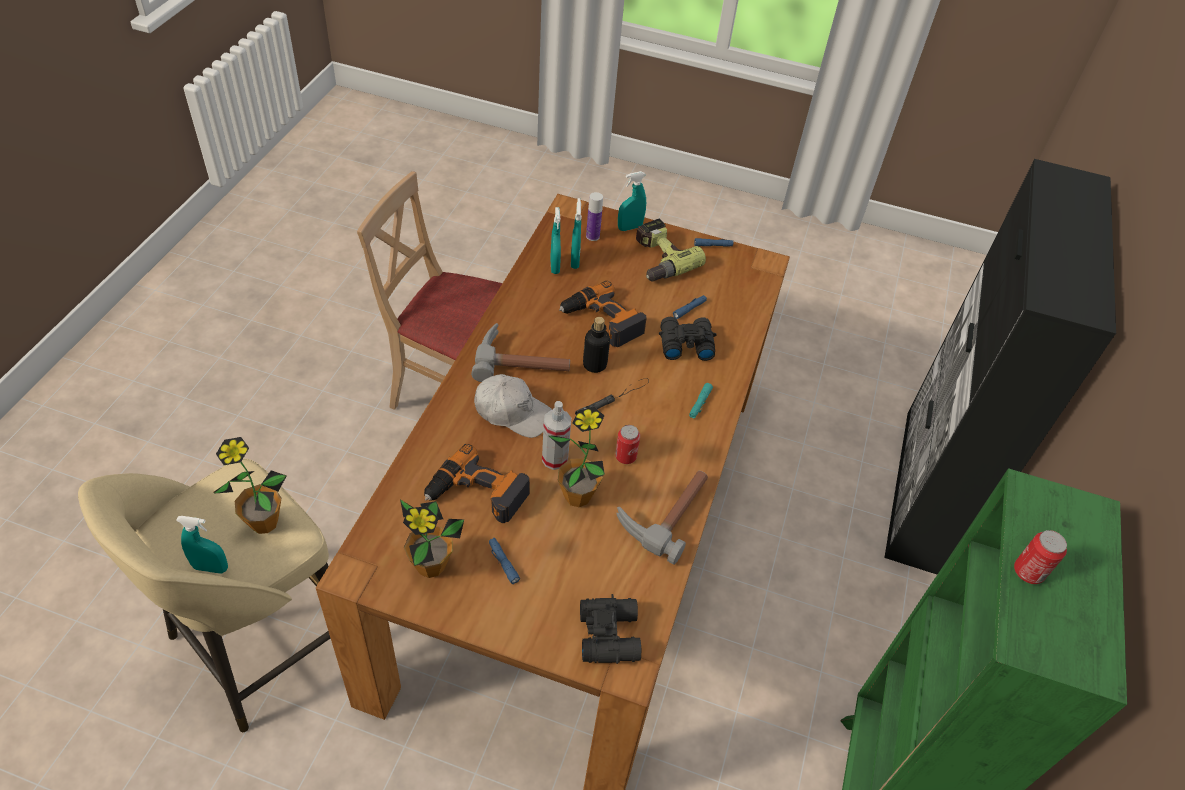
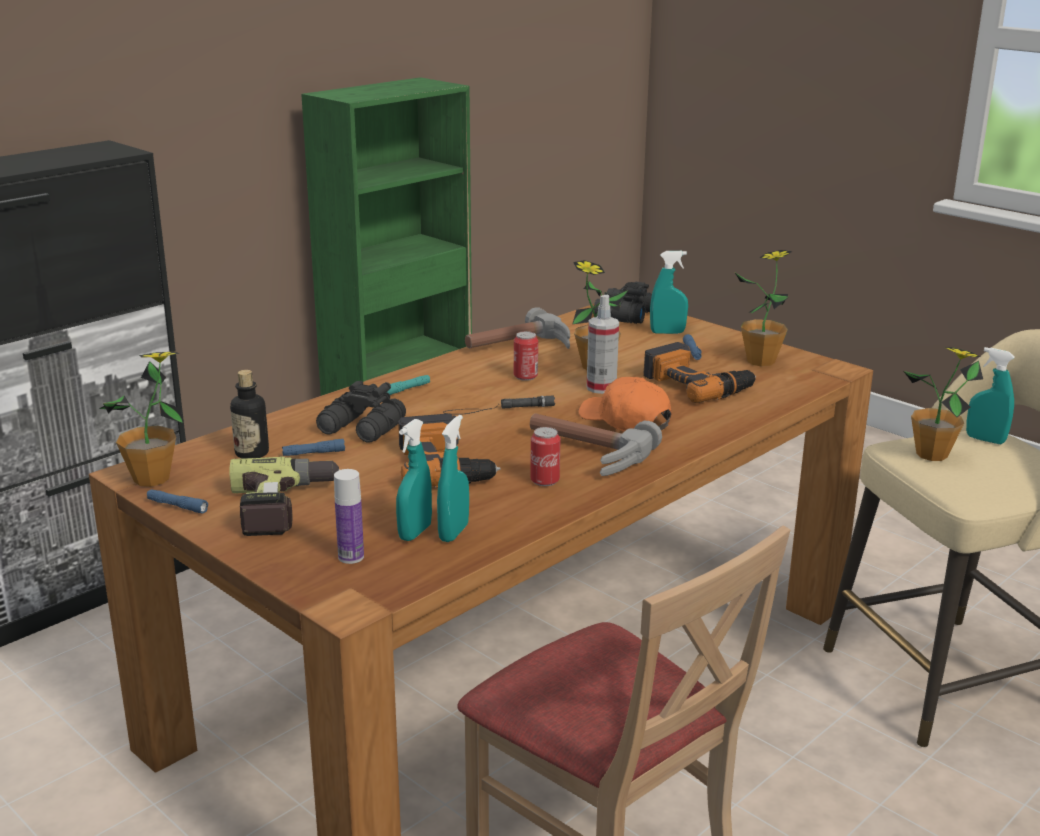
camera: 150 degrees left, 25 degrees down
white cap [474,374,552,438] -> orange cap [578,377,672,432]
bottle [583,317,610,373] -> bottle moved to [230,370,269,458]
turquoise spray bottle [618,171,646,231] -> turquoise spray bottle moved to [650,251,688,334]
can [1014,530,1067,584] -> can moved to [530,427,560,486]
none -> potted plant [99,352,183,487]

